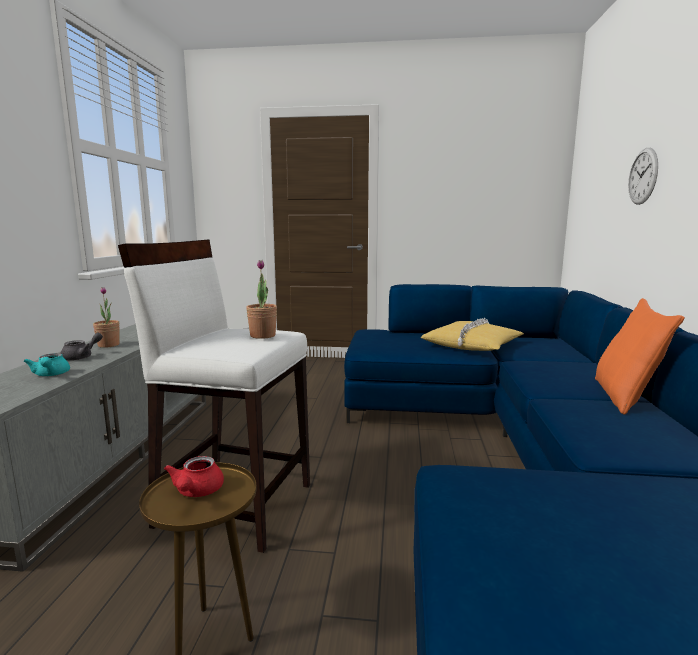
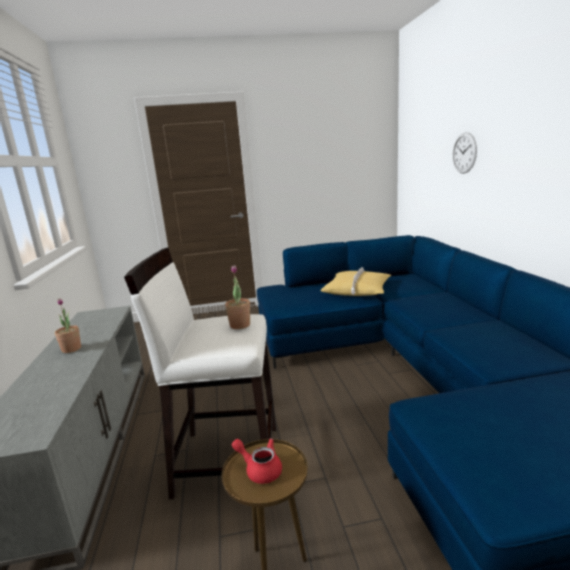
camera: 15 degrees left, 5 degrees up
turquoise teapot [24,353,70,376] -> none
grey teapot [60,333,103,361] -> none
red teapot [164,456,224,497] -> red teapot turned 135 degrees clockwise [232,438,282,484]
orange pillow [595,298,685,415] -> none

